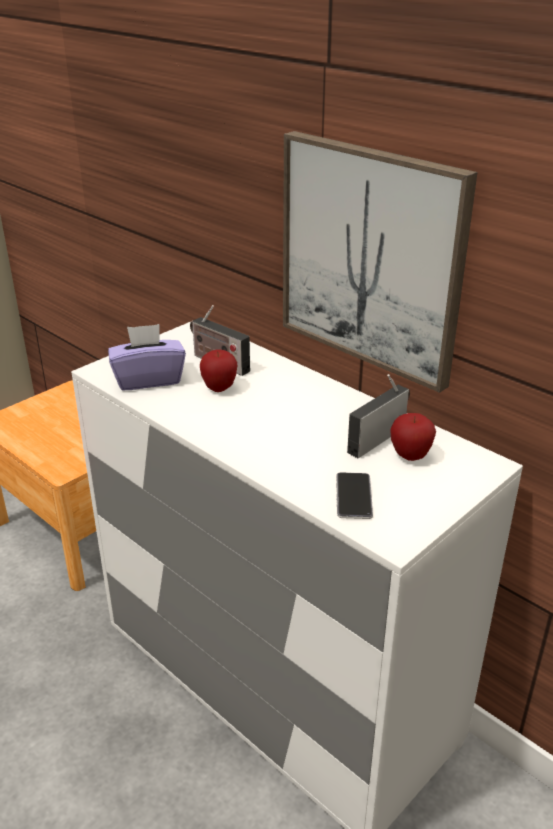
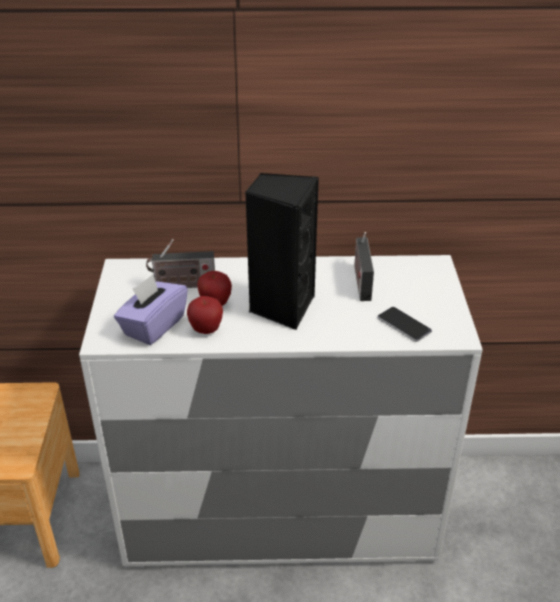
camera: 45 degrees left, 5 degrees up
picture [283,131,477,393] -> none
apple [390,413,436,461] -> apple moved to [187,296,223,334]
none -> black speaker [246,173,319,330]

